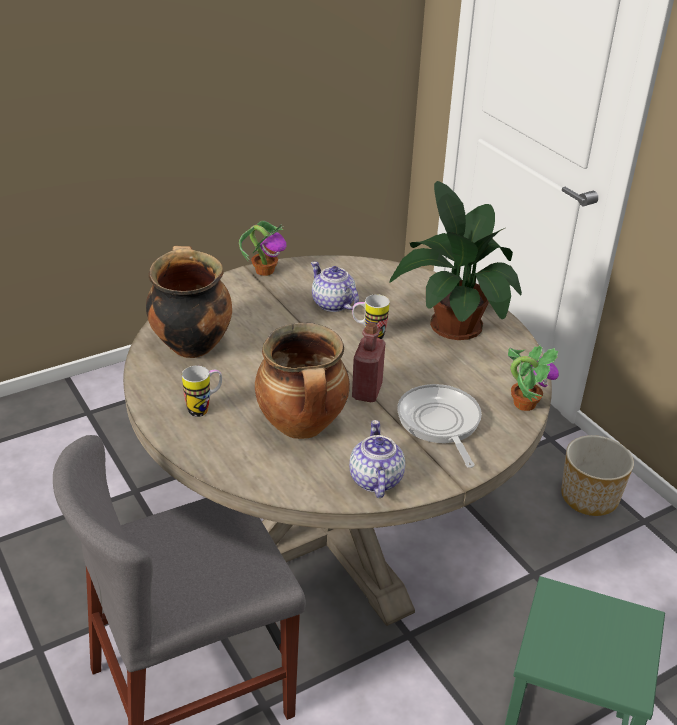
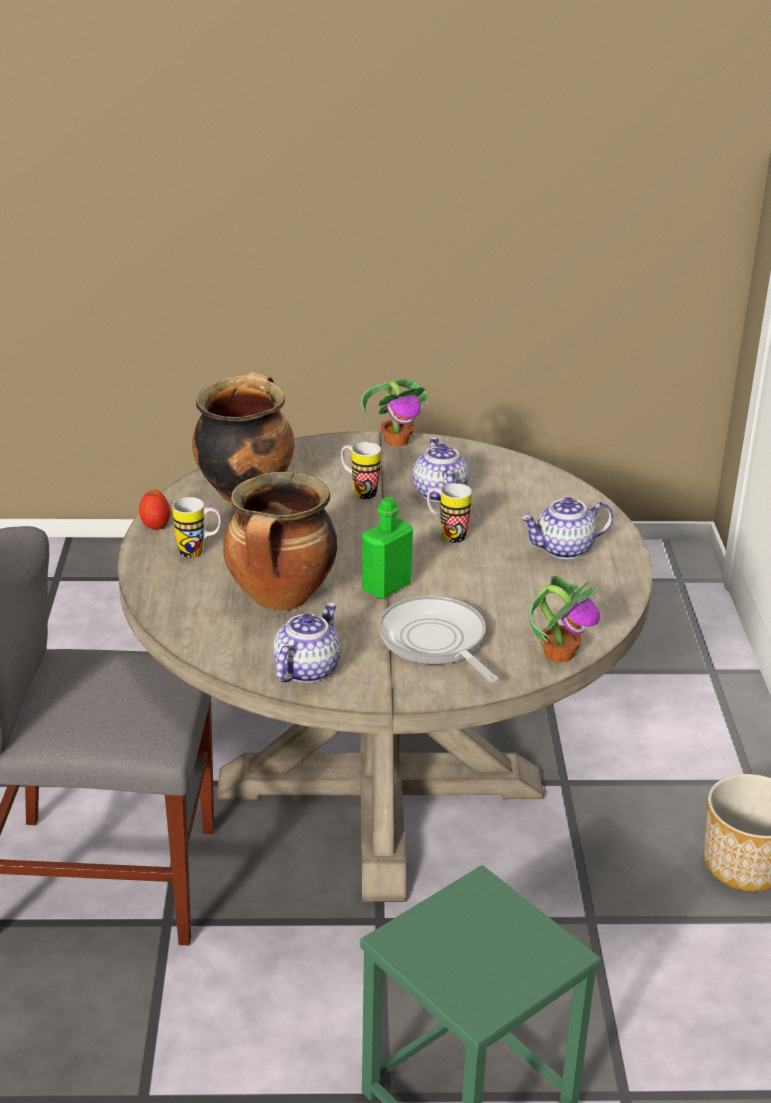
camera: 30 degrees right, 5 degrees down
red bottle [352,322,385,402] -> green bottle [362,497,413,599]
potted plant [389,181,522,340] -> teapot [521,497,613,559]
frying pan [397,384,482,468] -> frying pan turned 45 degrees counterclockwise [379,596,498,683]
none -> apple [139,489,171,530]
none -> mug [341,442,381,499]

